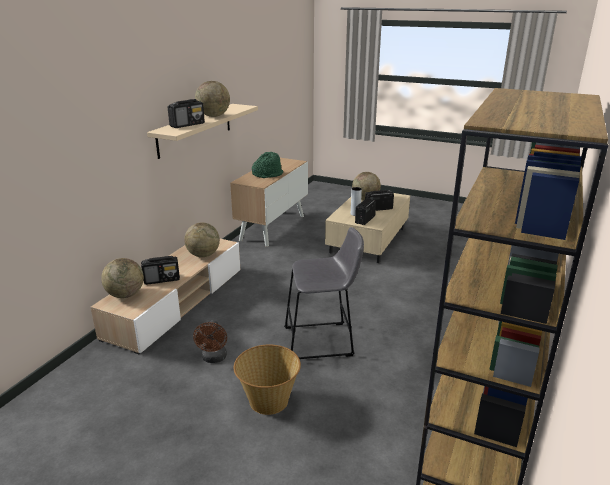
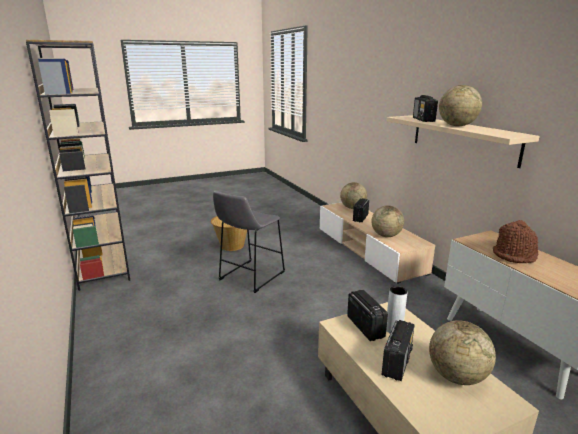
camera: 130 degrees right, 5 degrees down
brown fan [193,320,227,363] -> none
green hat [252,152,283,178] -> brown hat [493,220,538,263]

